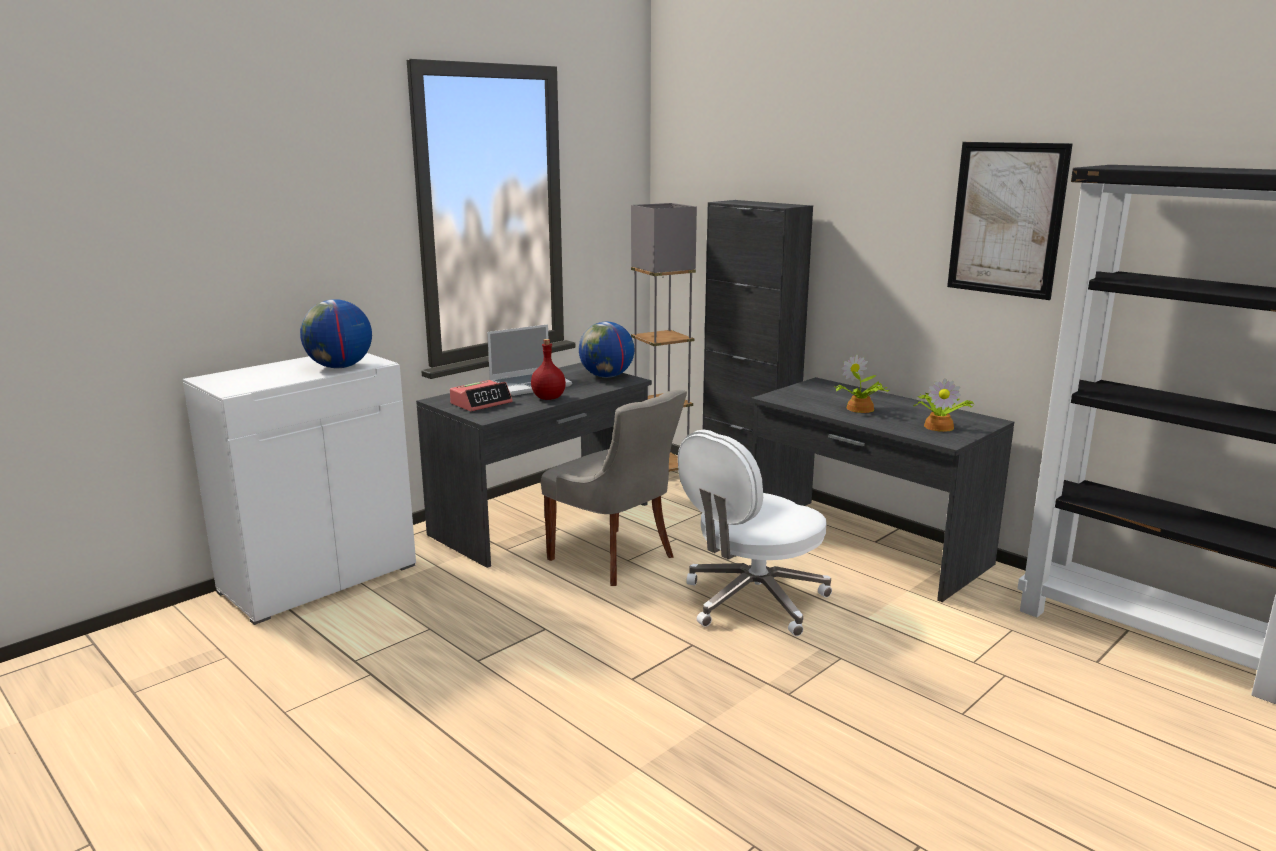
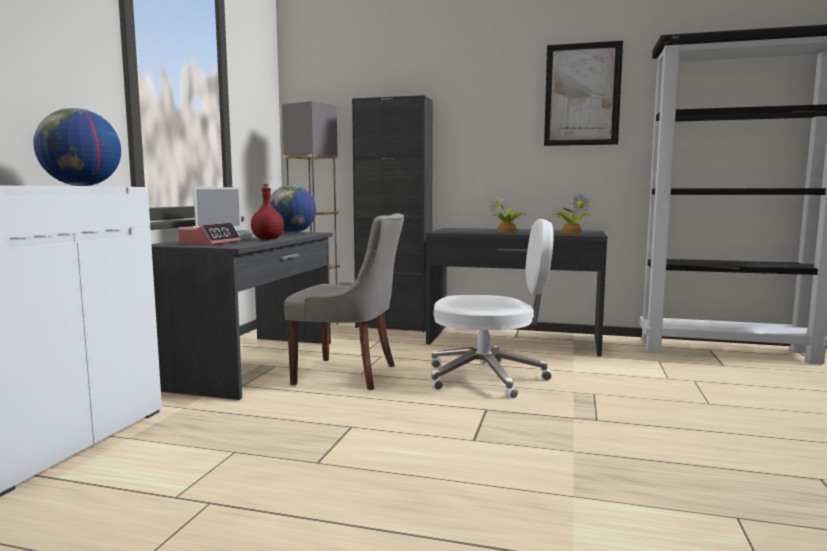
camera: 30 degrees left, 10 degrees down
white office chair [678,430,832,636] -> white office chair turned 105 degrees counterclockwise [431,219,554,399]

